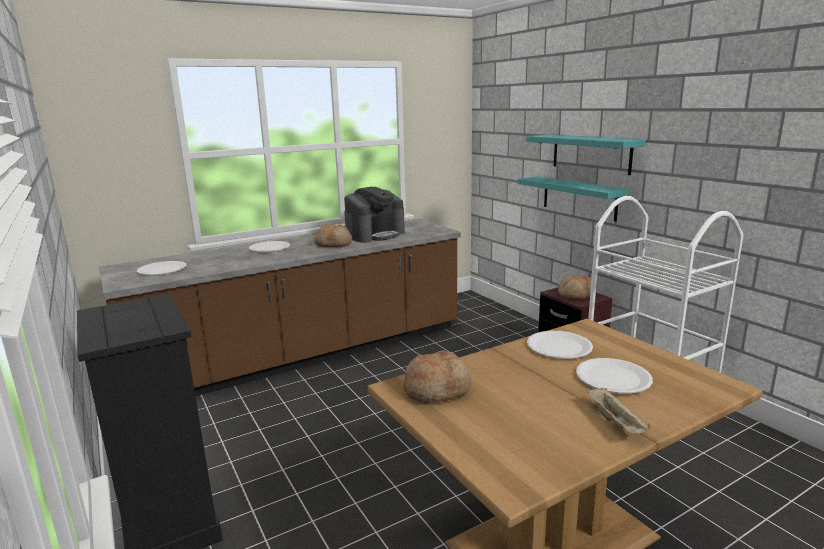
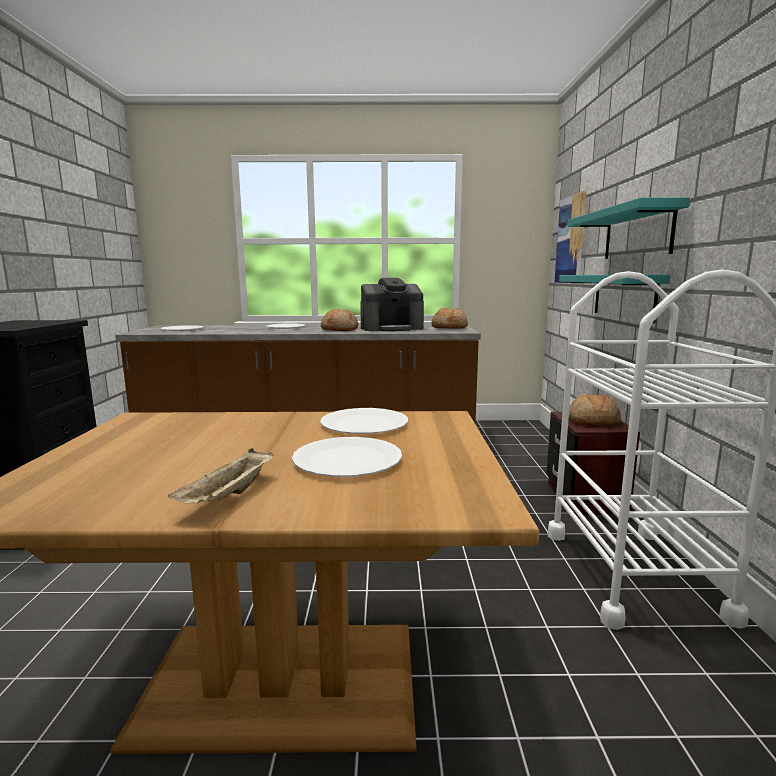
camera: 30 degrees right, 5 degrees down
bread [403,350,471,403] -> bread moved to [431,308,468,329]
none -> picture [555,191,587,283]

